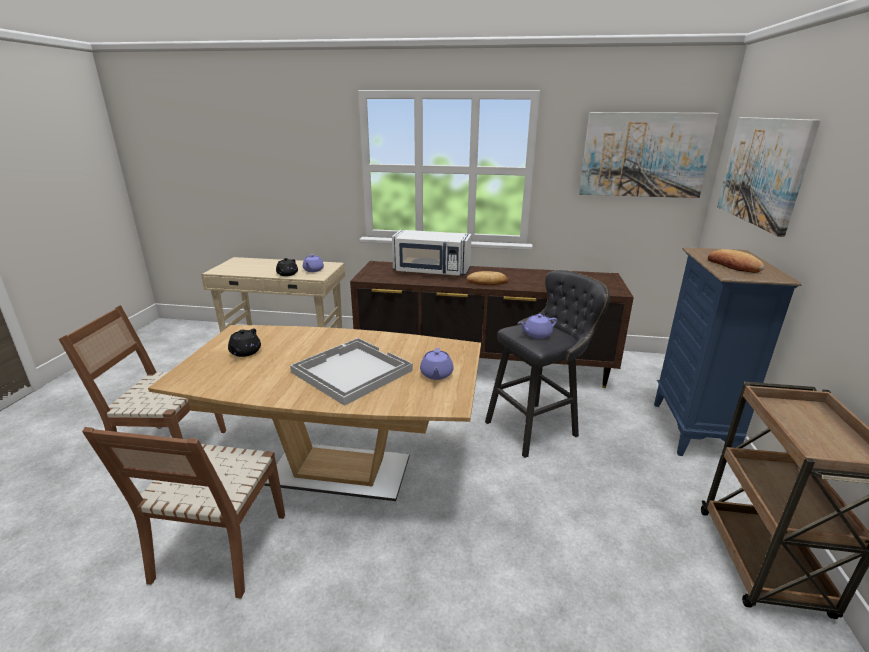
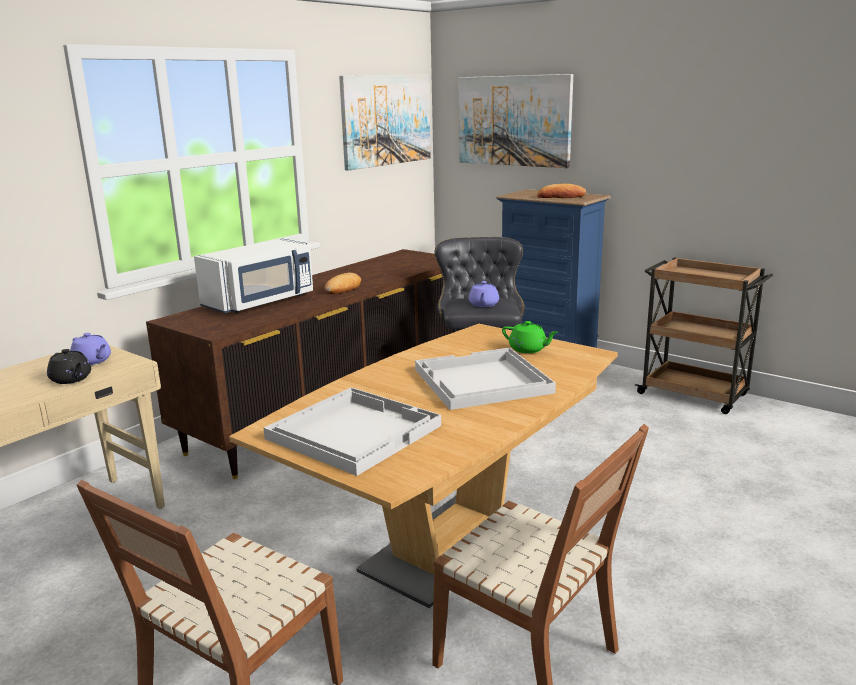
camera: 60 degrees left, 5 degrees down
black teapot [228,328,261,357] -> white tray [264,387,441,476]
purple teapot [420,348,454,380] -> green teapot [502,321,558,353]

